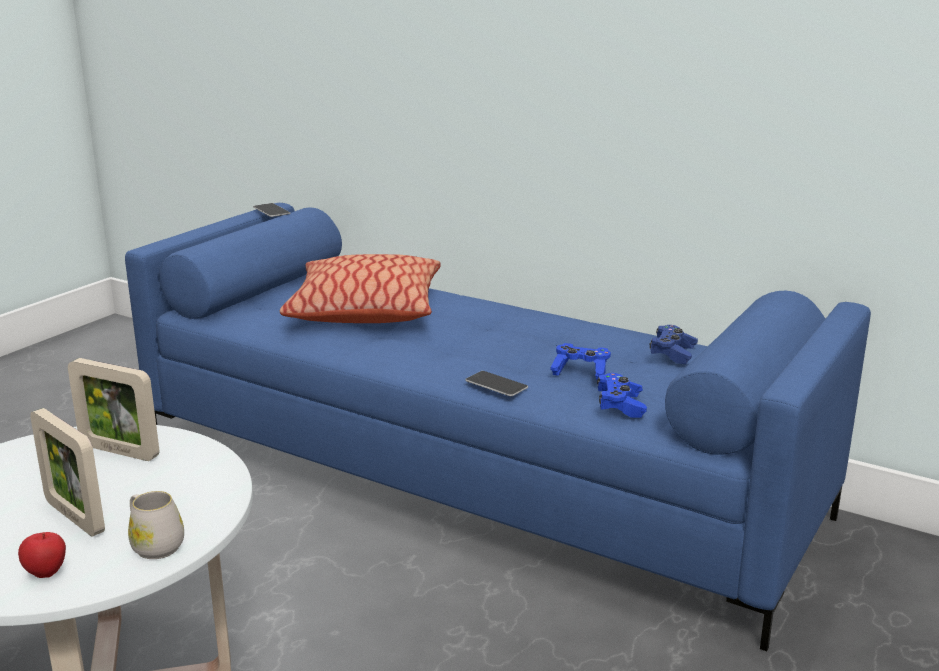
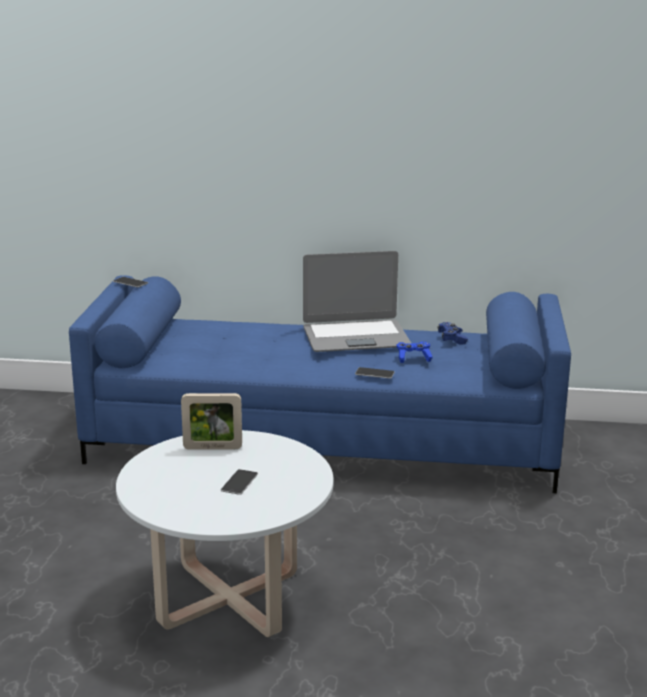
camera: 25 degrees left, 0 degrees up
apple [18,532,66,578] -> none
picture frame [30,408,105,536] -> phone [221,469,258,495]
white mug [128,491,184,559] -> none
pillow [280,254,441,323] -> none
blue game controller [597,373,647,418] -> none
none -> laptop [303,251,411,352]

